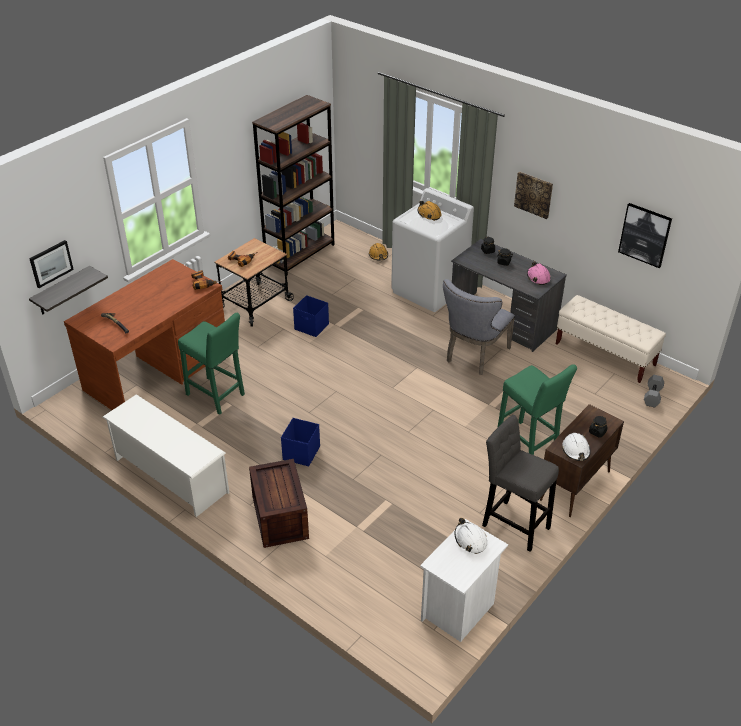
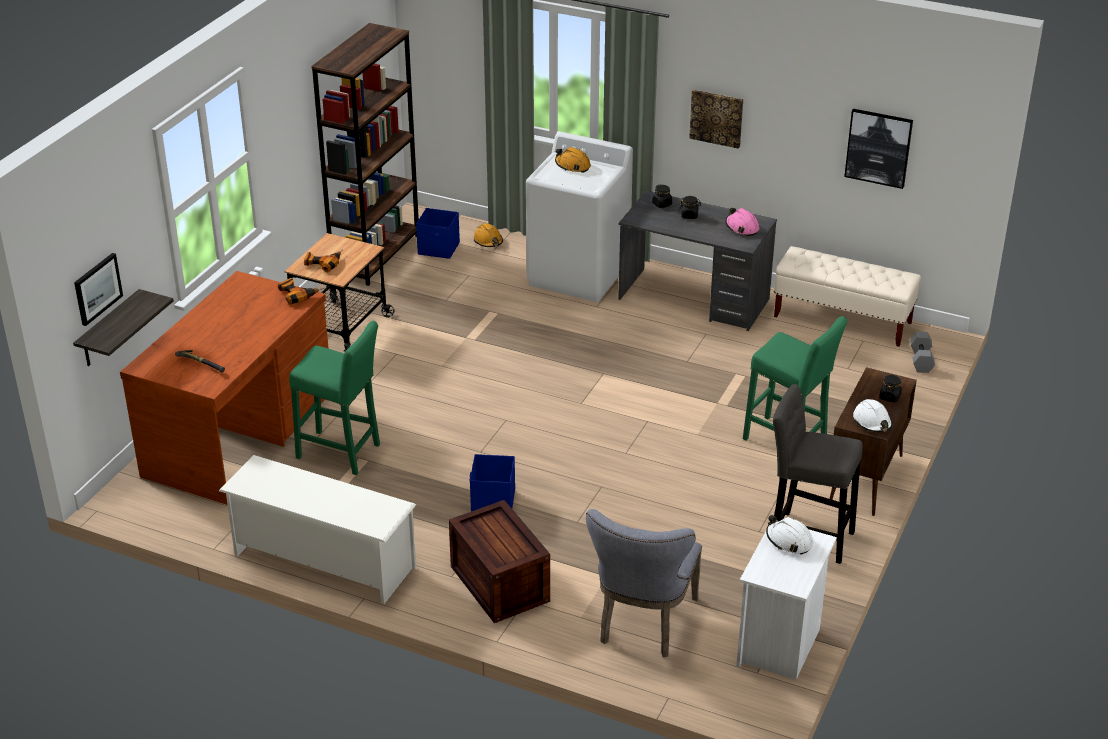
camera: 15 degrees left, 5 degrees down
blue storage box [293,295,329,337] -> blue storage box moved to [416,208,460,259]
grey chair [443,279,515,375] -> grey chair moved to [586,509,702,657]

